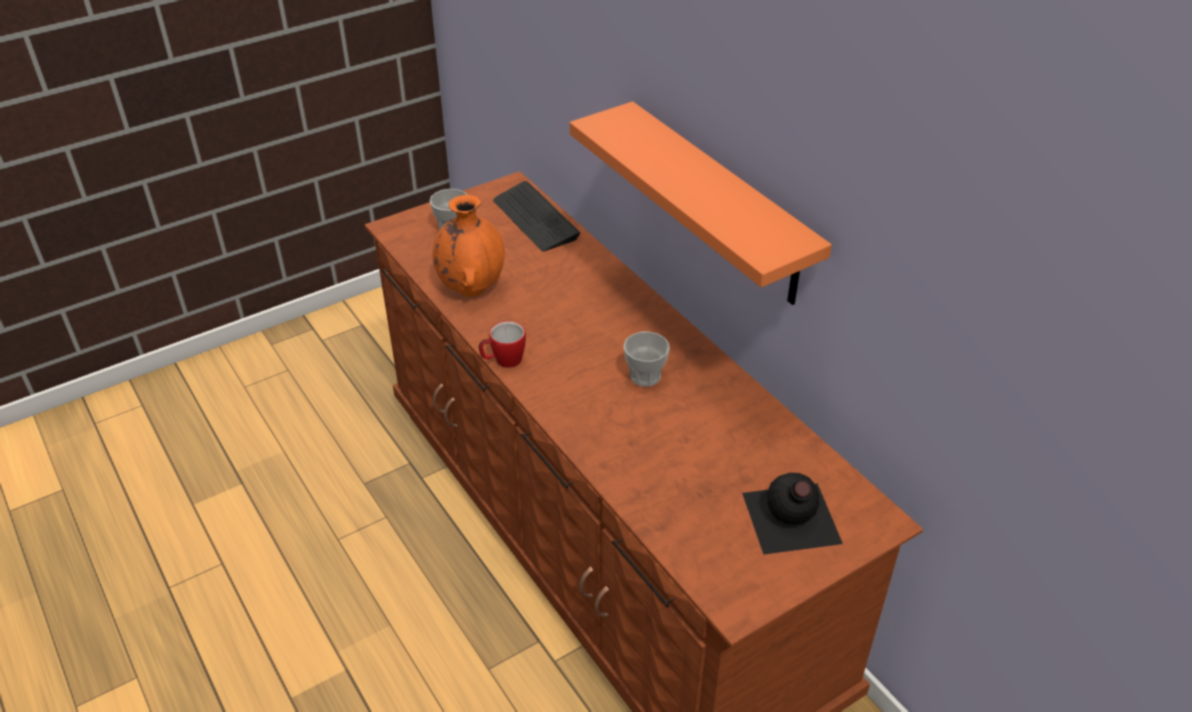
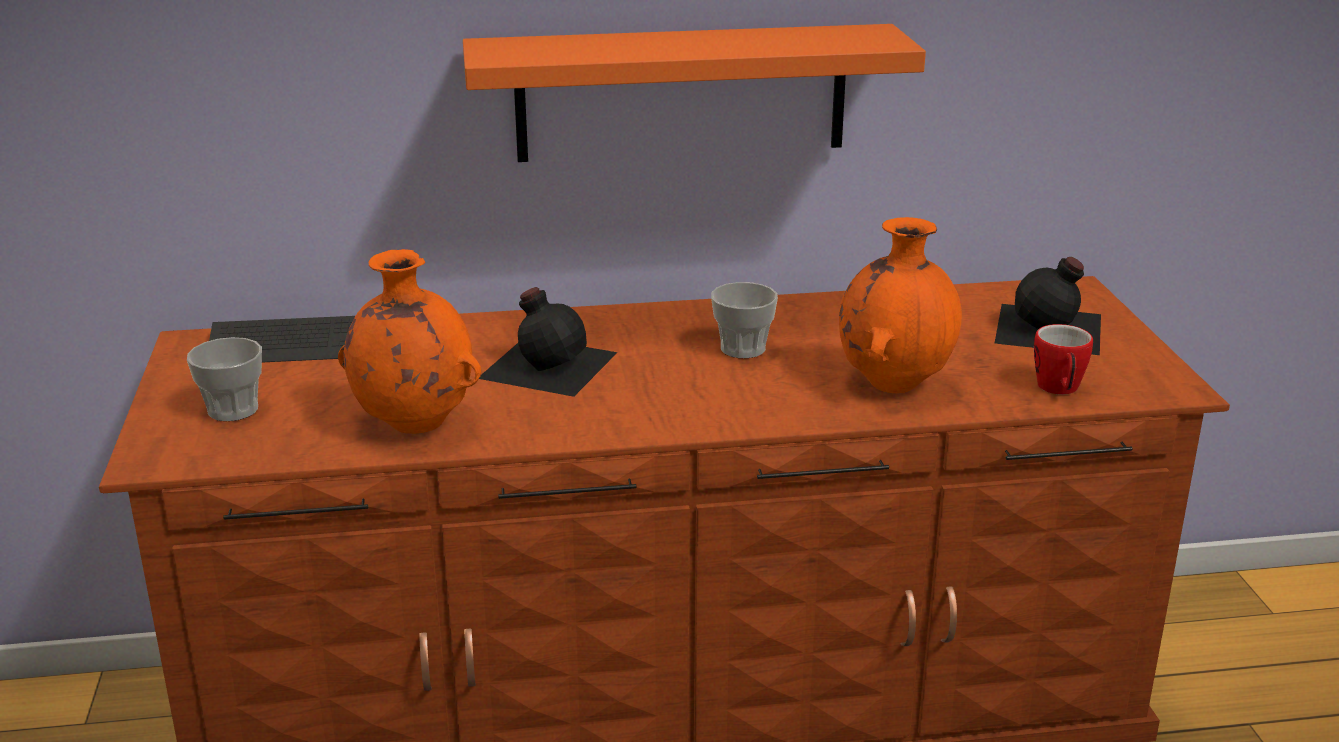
camera: 65 degrees left, 15 degrees down
mug [479,321,526,368] -> mug moved to [1034,324,1093,395]
none -> black bottle [479,287,618,397]
none -> orange vase [839,217,962,393]

